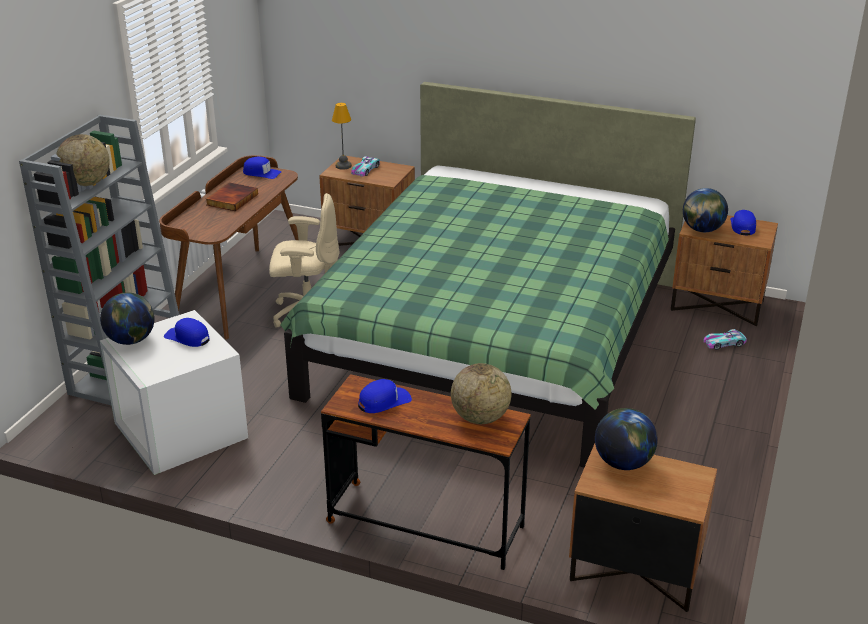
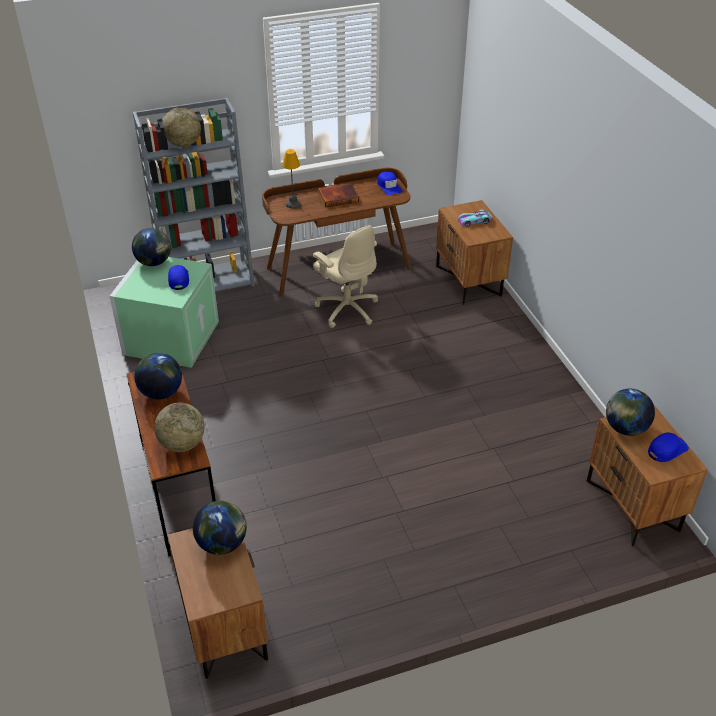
camera: 50 degrees right, 10 degrees up
white storage box [100,310,248,475] -> green storage box [109,257,219,368]
green bed [280,82,696,467] -> none
table lamp [332,103,352,170] -> table lamp moved to [282,149,301,209]
blue cap [358,379,412,413] -> globe [134,353,182,399]
toy car [703,329,747,350] -> none

